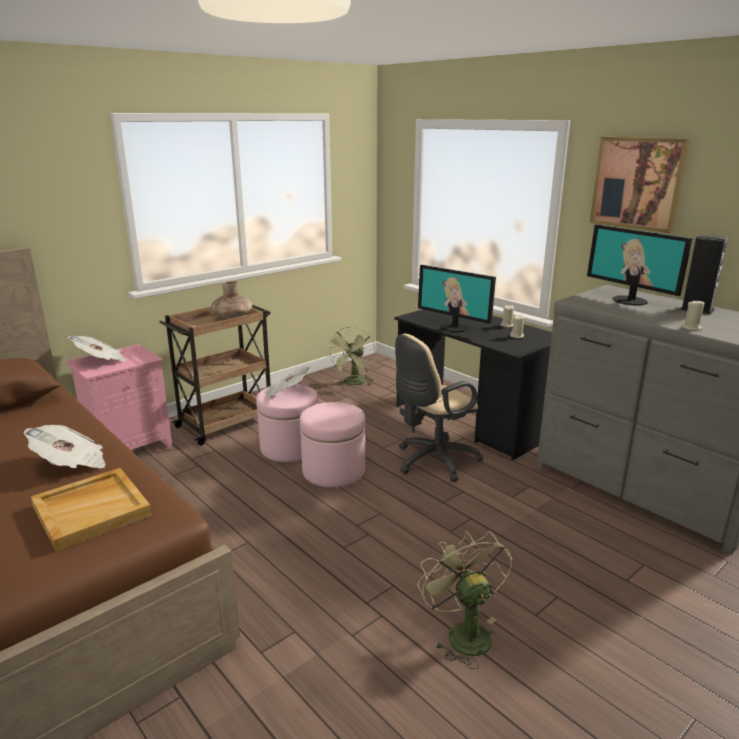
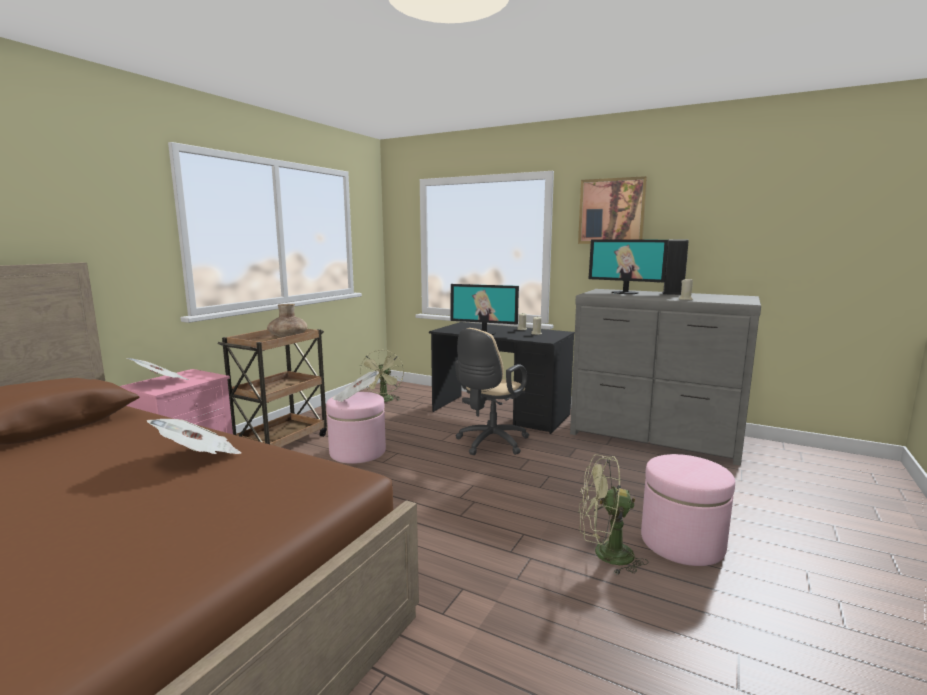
camera: 20 degrees left, 10 degrees down
beige tray [31,468,152,551] -> none
pink ottoman [300,402,365,487] -> pink ottoman moved to [641,454,735,566]
green fan [418,531,512,669] -> green fan turned 45 degrees counterclockwise [579,454,648,575]

